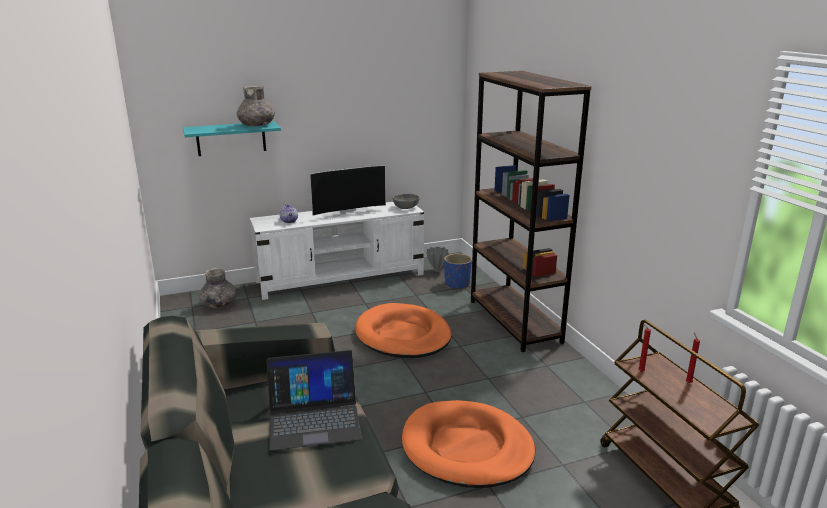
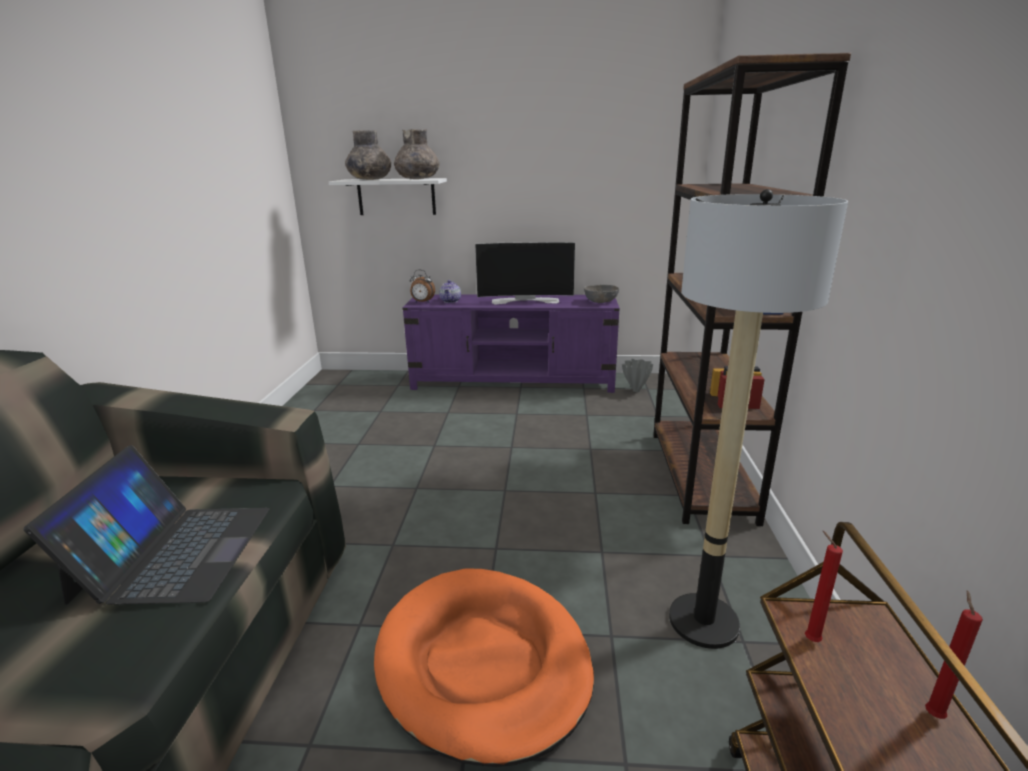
camera: 25 degrees right, 0 degrees up
turquoise shelf [183,121,281,156] -> white shelf [329,178,447,215]
grey vase [199,268,237,308] -> grey vase moved to [345,130,391,180]
white tv stand [249,202,424,300] -> purple tv stand [402,295,620,393]
laptop [266,350,362,451] -> laptop turned 105 degrees counterclockwise [24,445,270,605]
orange dog bed [355,303,452,358] -> none
blue planter [444,254,472,289] -> none
none -> alarm clock [409,270,435,303]
none -> floor lamp [669,189,848,649]

